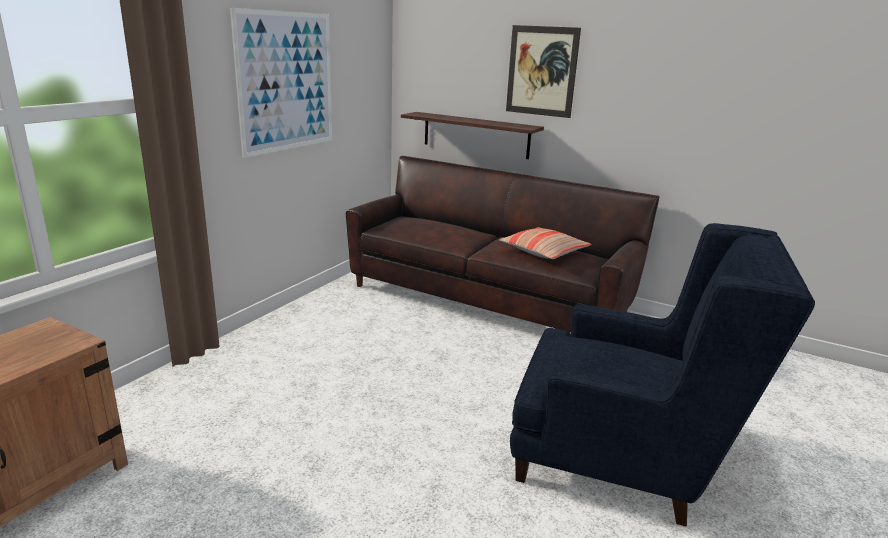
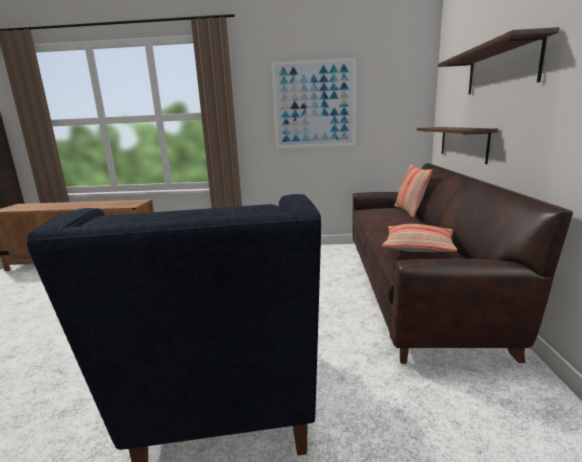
camera: 65 degrees right, 5 degrees down
picture [506,25,581,118] -> shelf [438,27,559,95]
none -> pillow [394,164,433,217]

